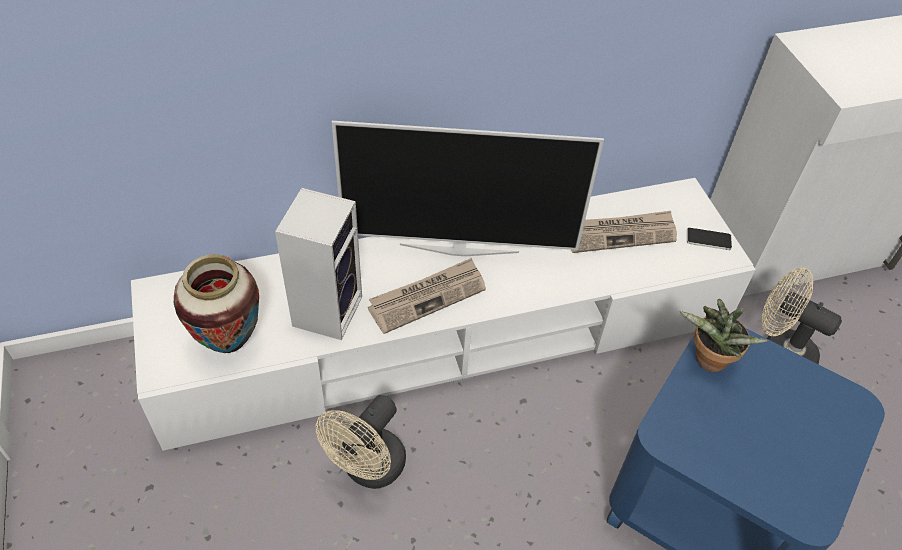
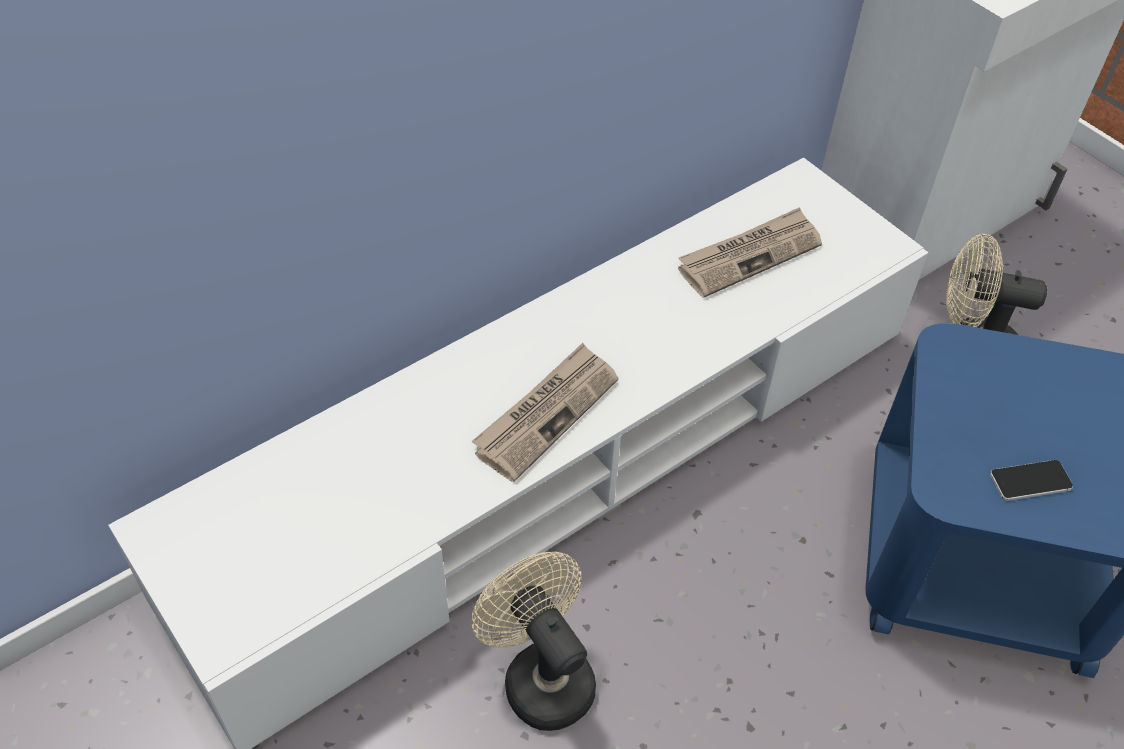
camera: 20 degrees left, 0 degrees up
vase [174,254,259,353] -> none
speaker [275,188,362,340] -> none
beige fan [315,395,406,489] -> beige fan turned 135 degrees clockwise [471,552,596,731]
television [332,121,604,256] -> none
potted plant [679,299,768,372] -> none
phone [687,228,732,250] -> phone moved to [990,460,1073,501]

